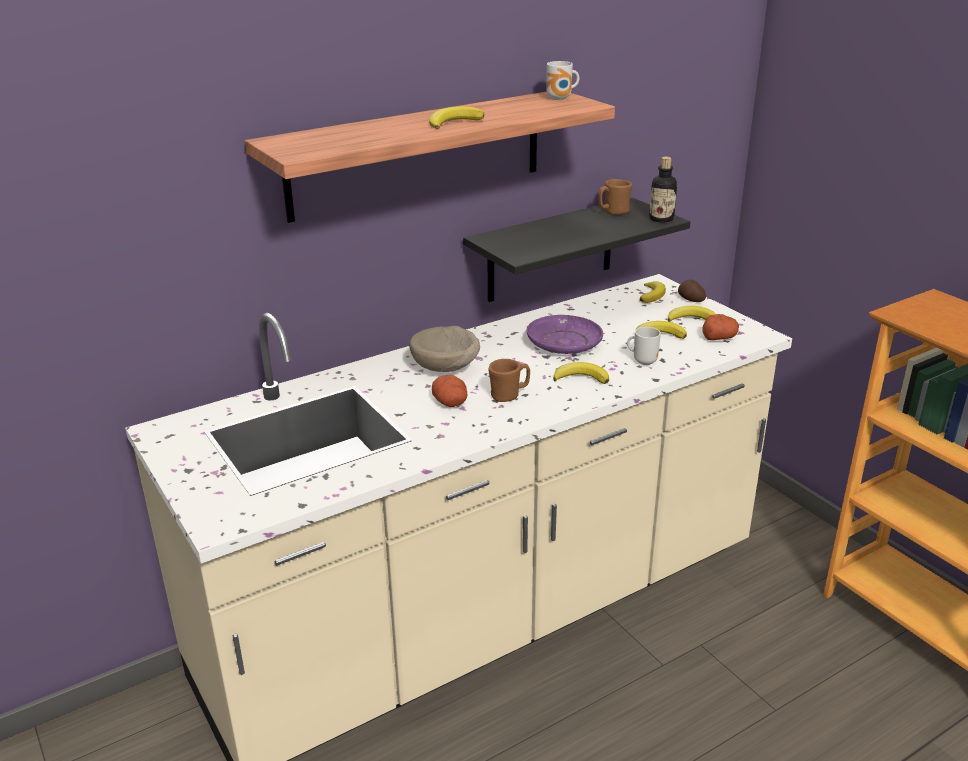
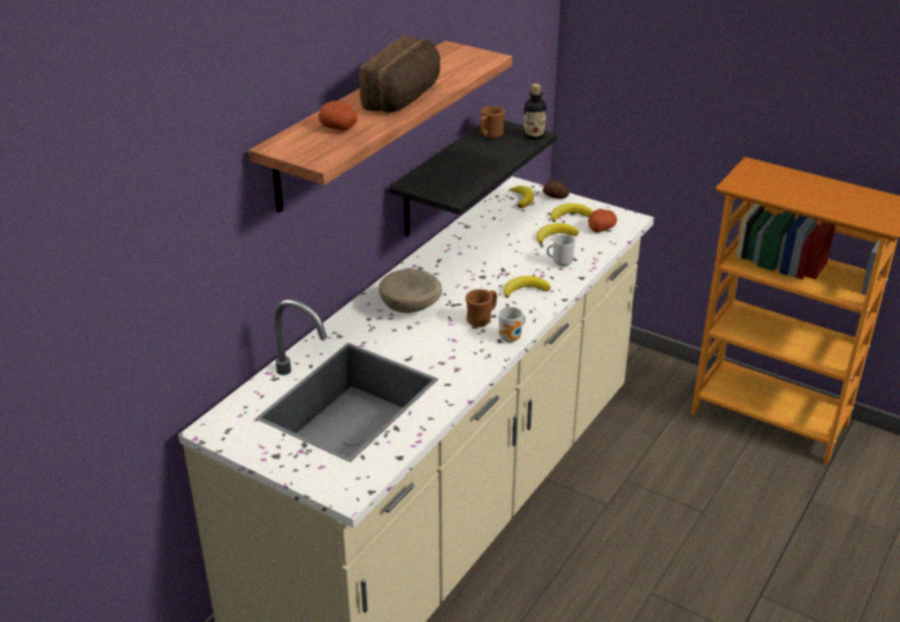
camera: 25 degrees left, 5 degrees up
banana [429,106,484,130] -> bread [359,35,440,112]
potato [432,375,467,407] -> potato moved to [318,101,357,130]
purple plate [527,315,603,354] -> none
mug [547,61,579,100] -> mug moved to [499,307,526,343]

